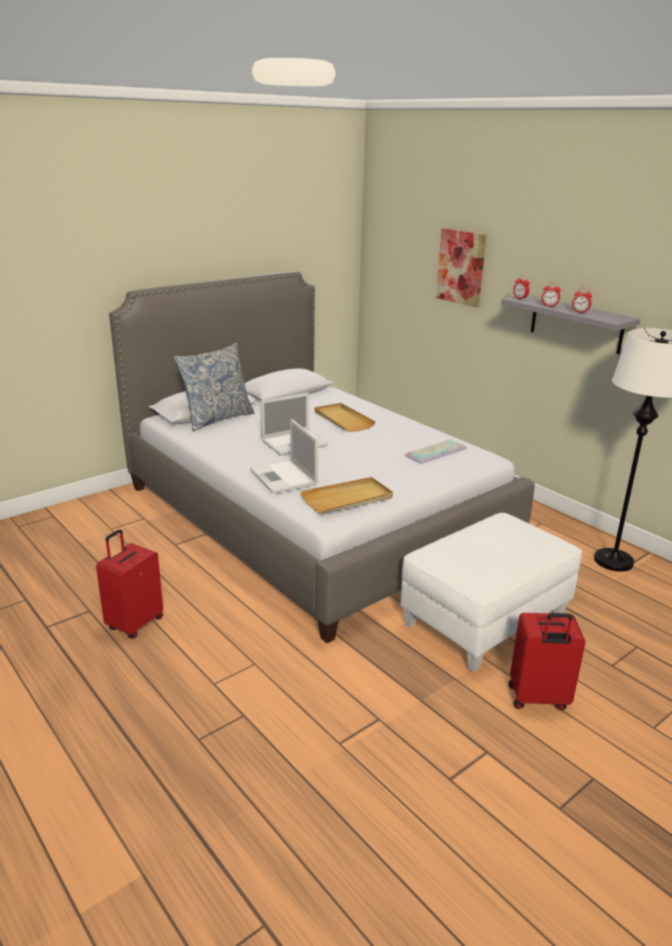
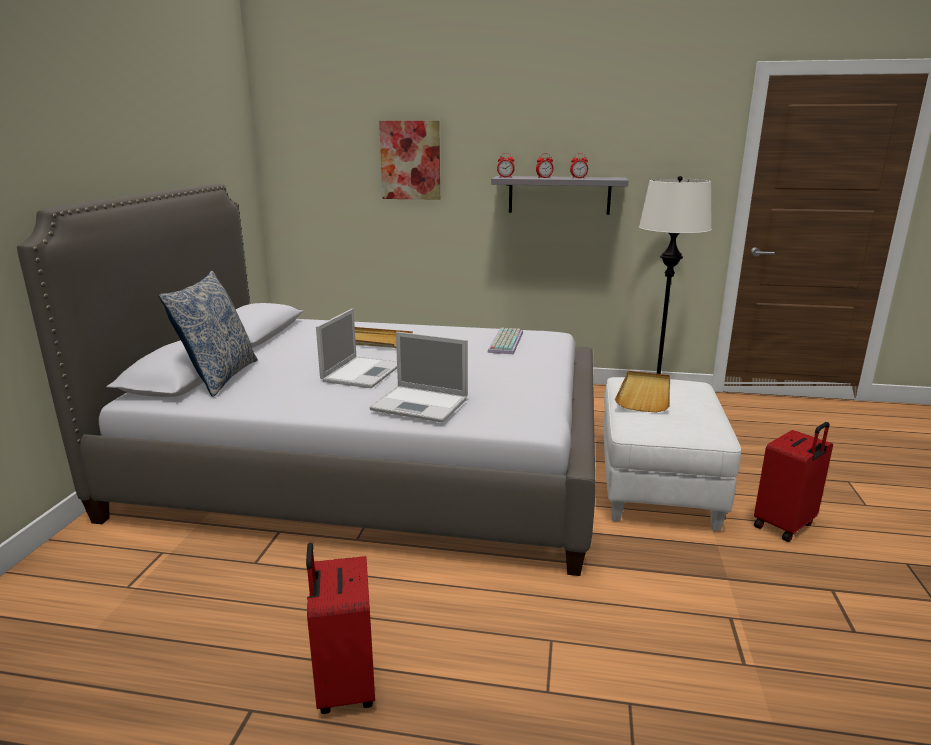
camera: 40 degrees left, 5 degrees down
beige tray [301,477,393,514] -> beige tray moved to [615,371,670,413]

